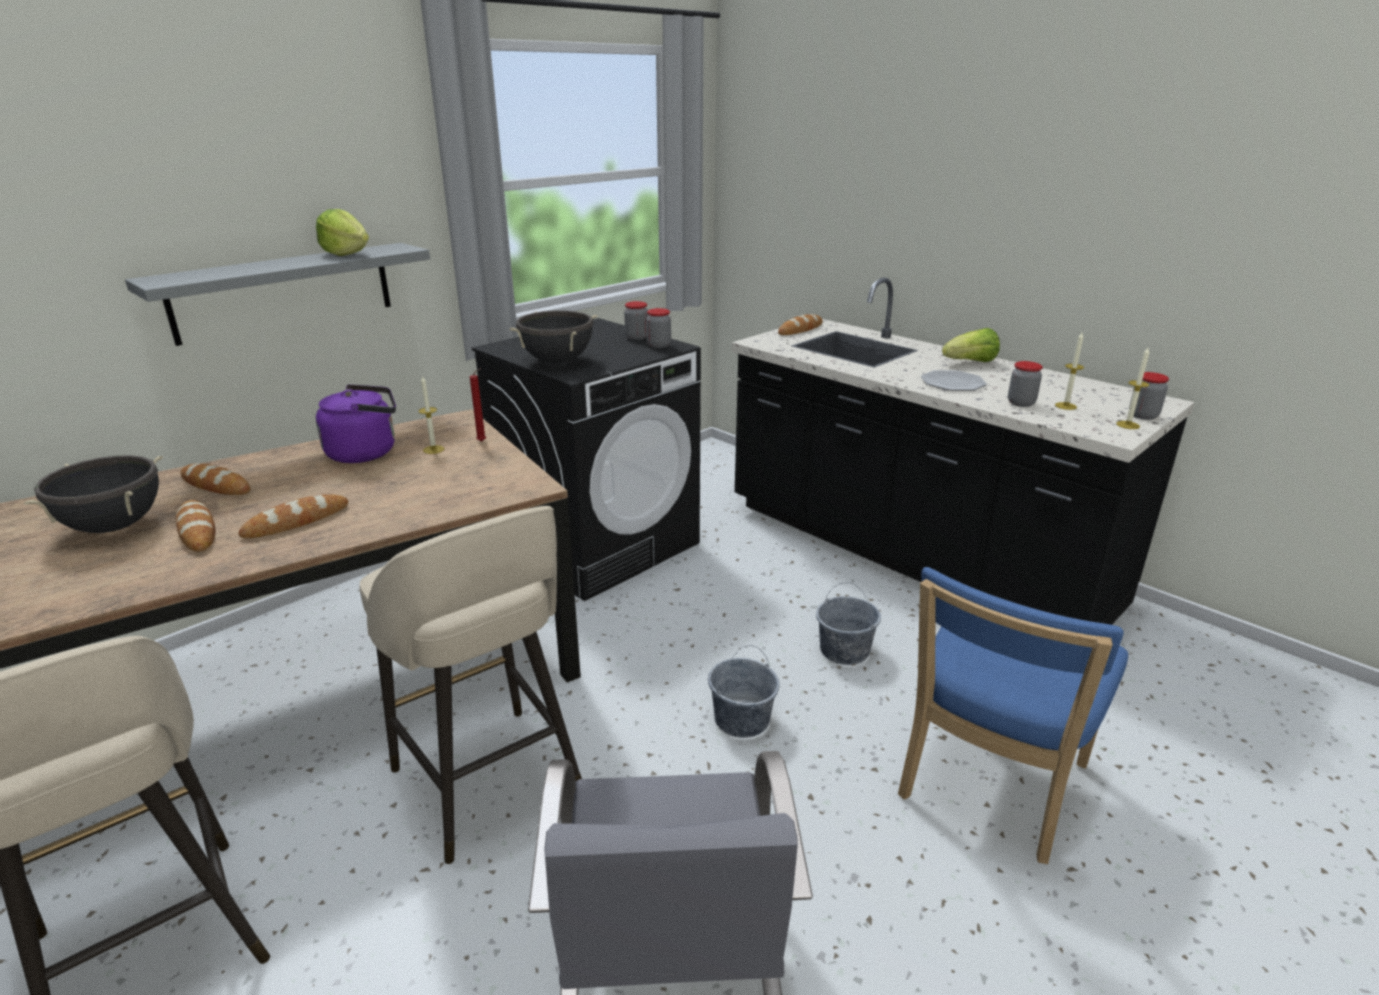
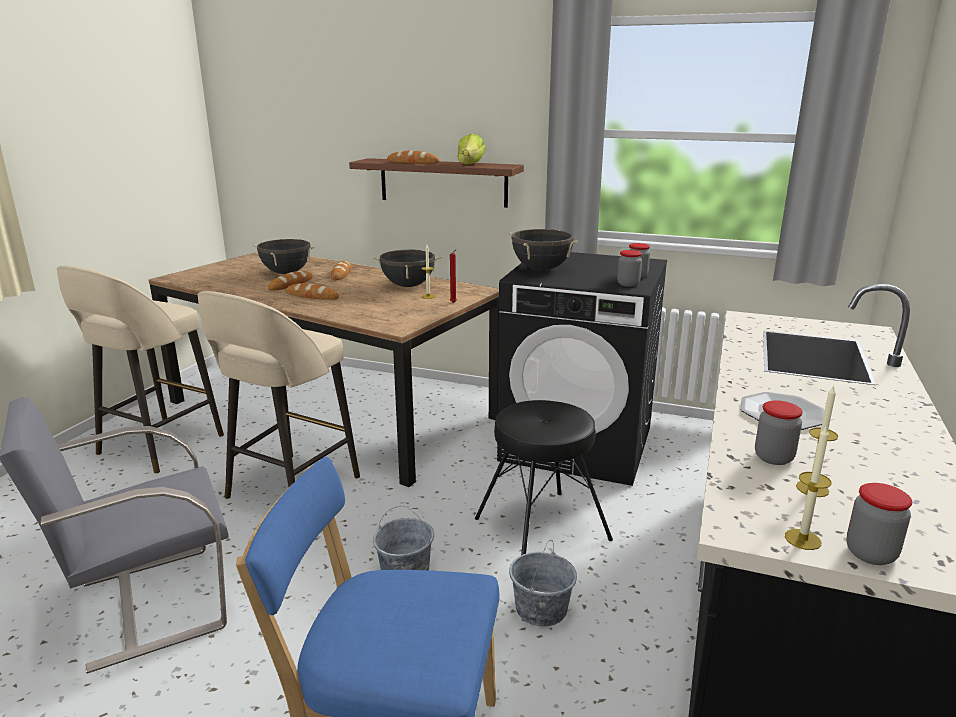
camera: 65 degrees right, 5 degrees down
grey shelf [125,243,430,346] -> brown shelf [349,158,524,208]
purple kettle [316,384,396,463] -> black cooking pot [373,249,442,287]
bread [778,314,823,335] -> bread moved to [387,150,439,164]
lettuce [942,328,1000,362] -> none
none -> black stool [475,400,613,555]

